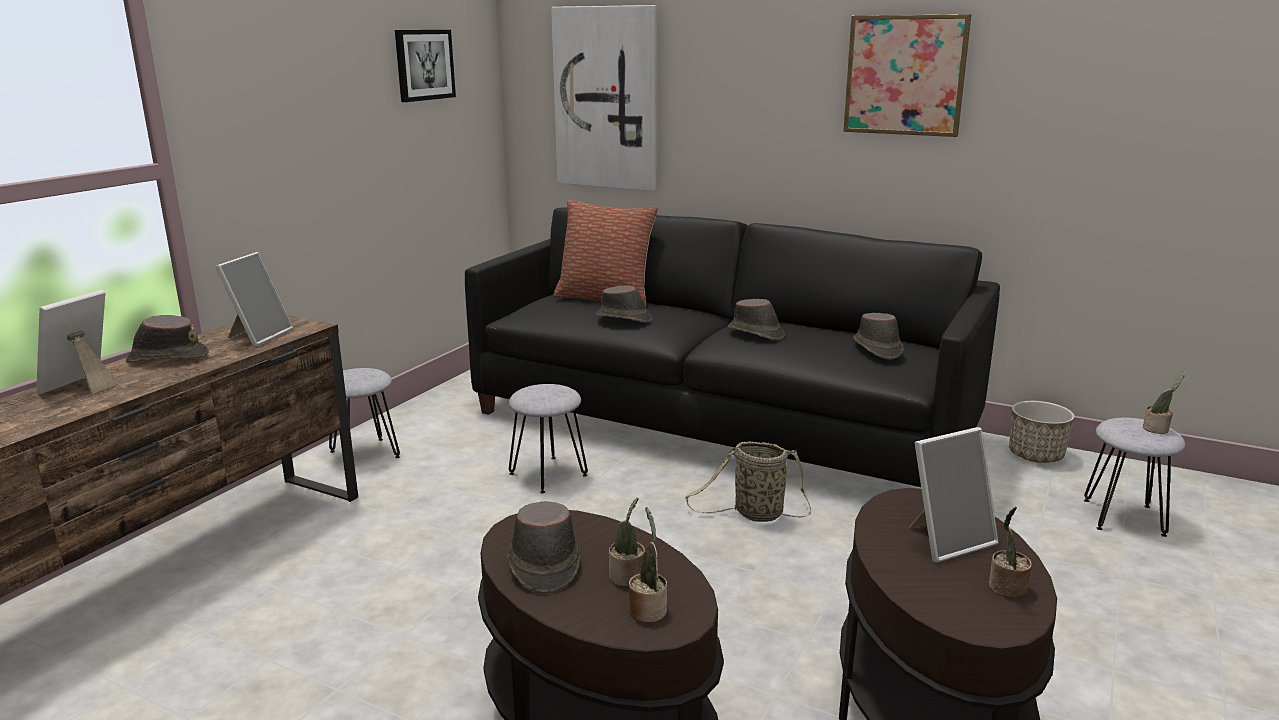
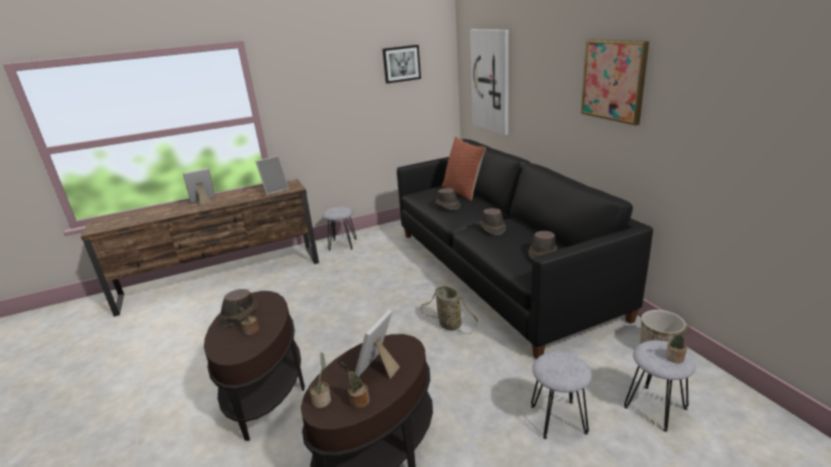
camera: 40 degrees right, 5 degrees up
brown hat [126,315,209,363] -> none
grey stool [509,384,588,493] -> grey stool moved to [531,351,592,439]
potted plant [629,507,667,623] -> potted plant moved to [310,352,331,408]
picture frame [909,427,999,563] -> picture frame turned 105 degrees clockwise [355,310,400,379]

